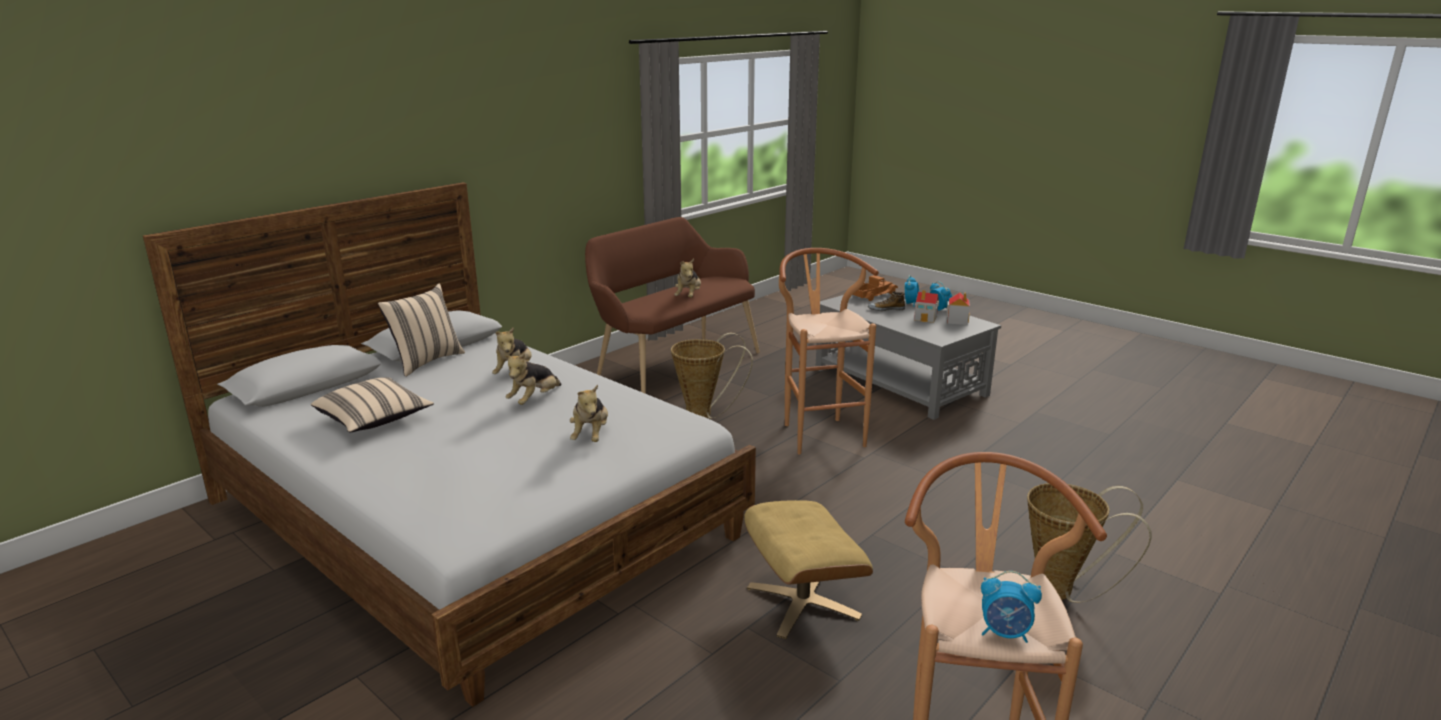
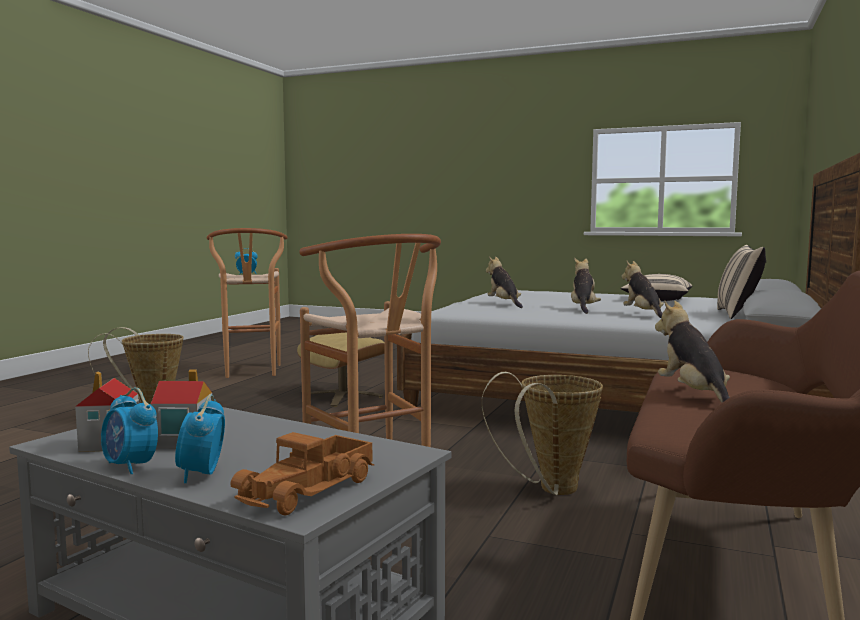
camera: 160 degrees right, 15 degrees down
shoe [868,291,905,311] -> none

